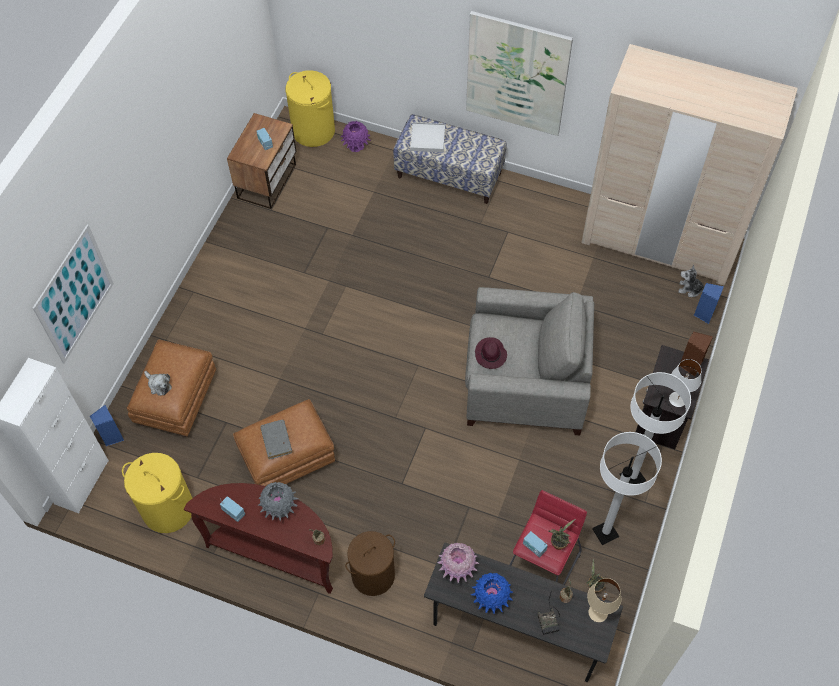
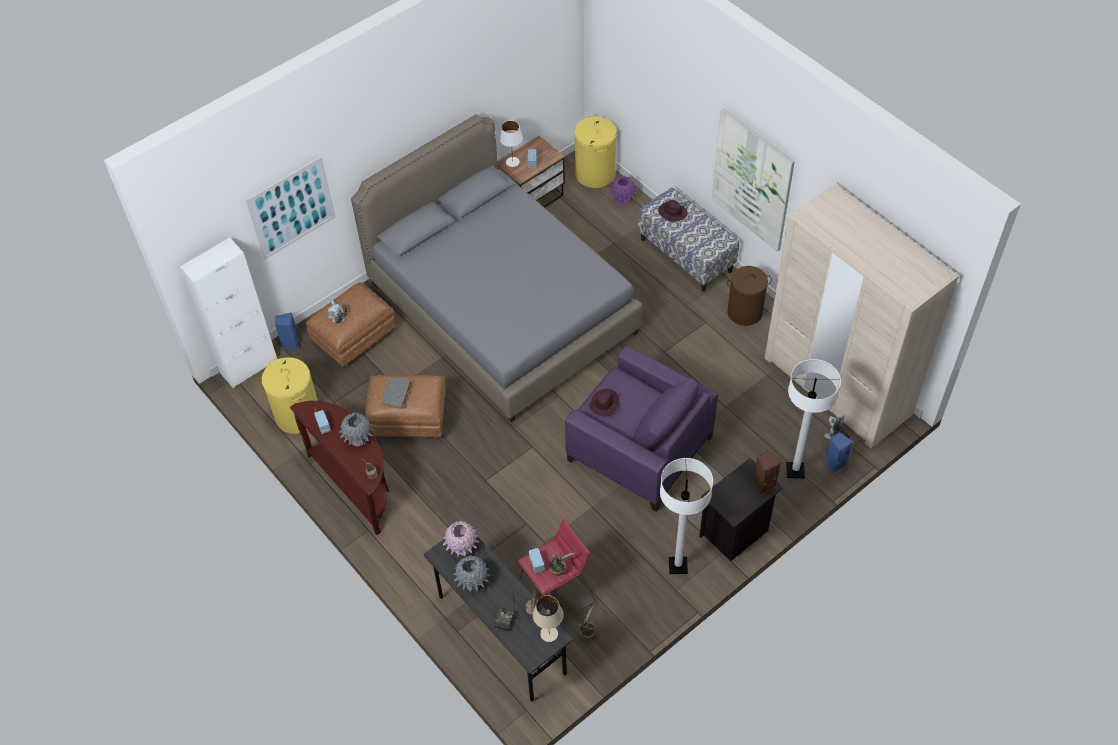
camera: 30 degrees right, 5 degrees down
brown laundry basket [345,531,395,596] -> brown laundry basket moved to [727,266,772,326]
white tray [410,122,445,152] -> purple hat [658,200,688,222]
grey armchair [465,287,594,436] -> purple armchair [565,346,718,512]
blue vase [471,573,514,614] -> grey vase [453,555,490,593]
white floor lamp [592,432,662,545] -> white floor lamp moved to [786,359,841,478]
white table lamp [669,359,702,407] -> white table lamp moved to [499,121,523,167]
none -> grey bed [351,114,643,422]

